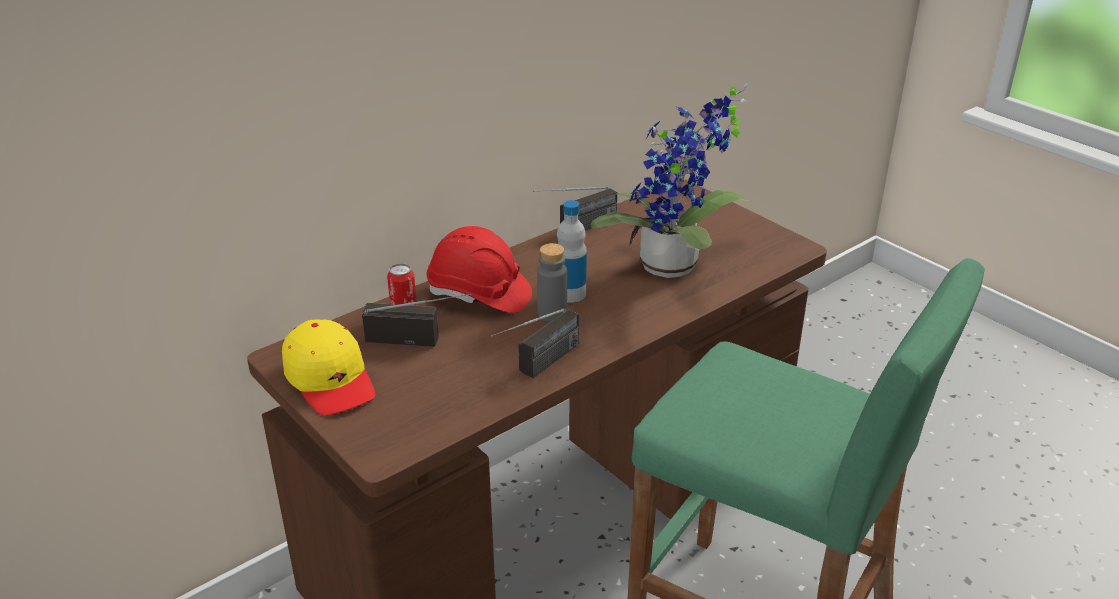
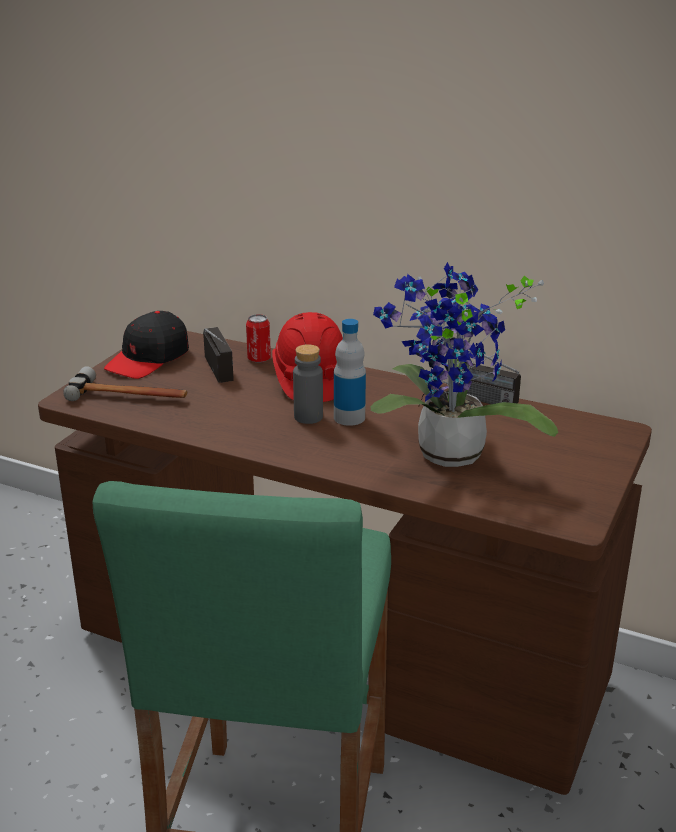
camera: 65 degrees right, 5 degrees down
yellow cap [282,319,375,416] -> black cap [104,311,189,379]
radio [491,309,579,378] -> none
none -> hammer [63,366,187,401]

